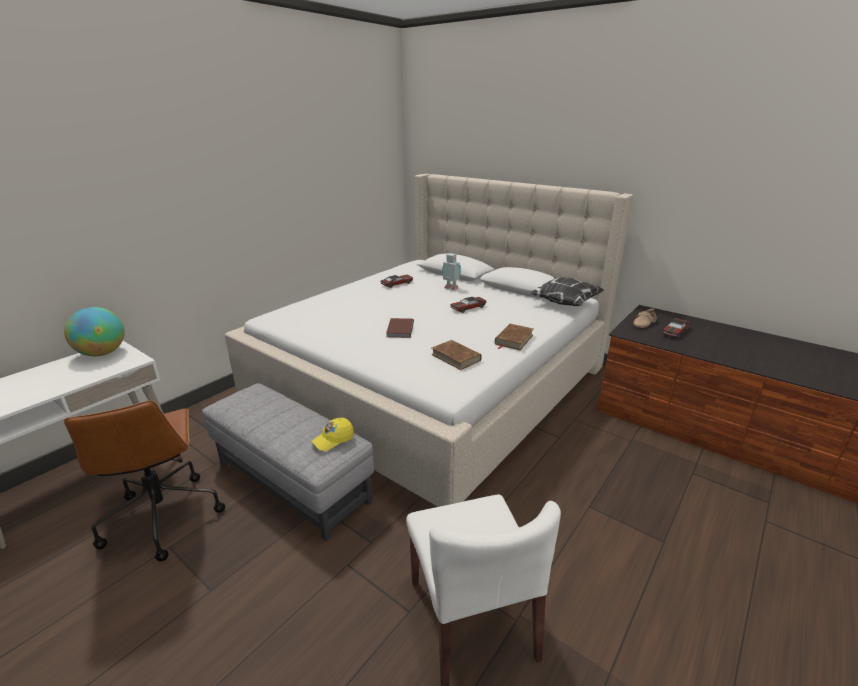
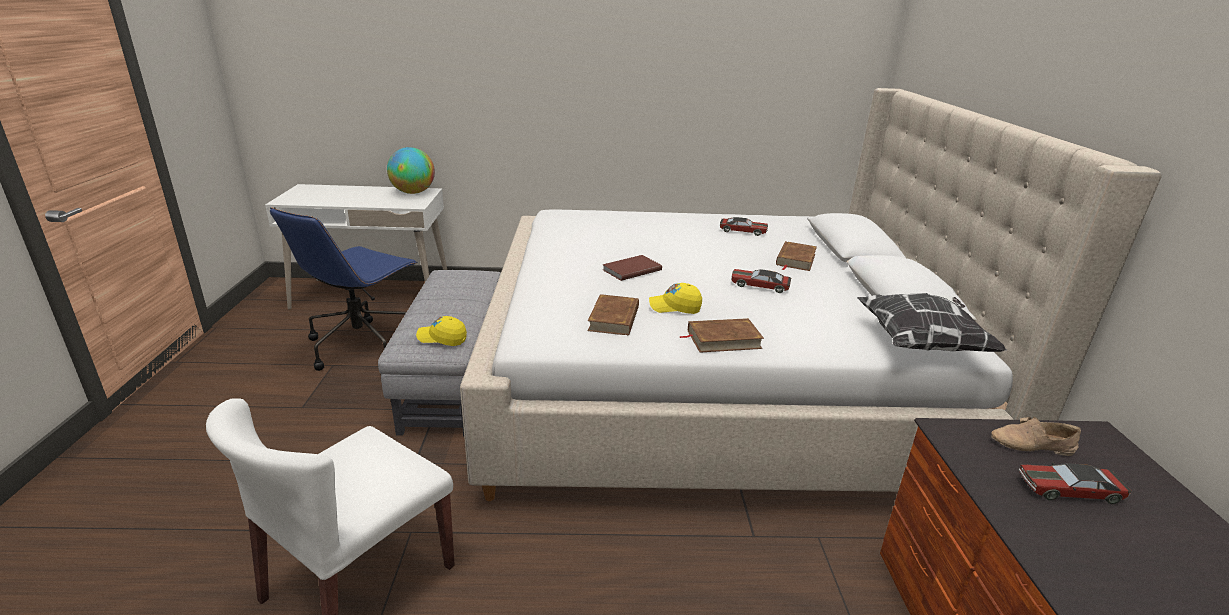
camera: 50 degrees right, 0 degrees up
brown office chair [64,400,225,562] -> blue office chair [270,207,417,371]
toy robot [442,253,461,290] -> brown book [776,241,817,271]
none -> yellow cap [649,283,702,314]

